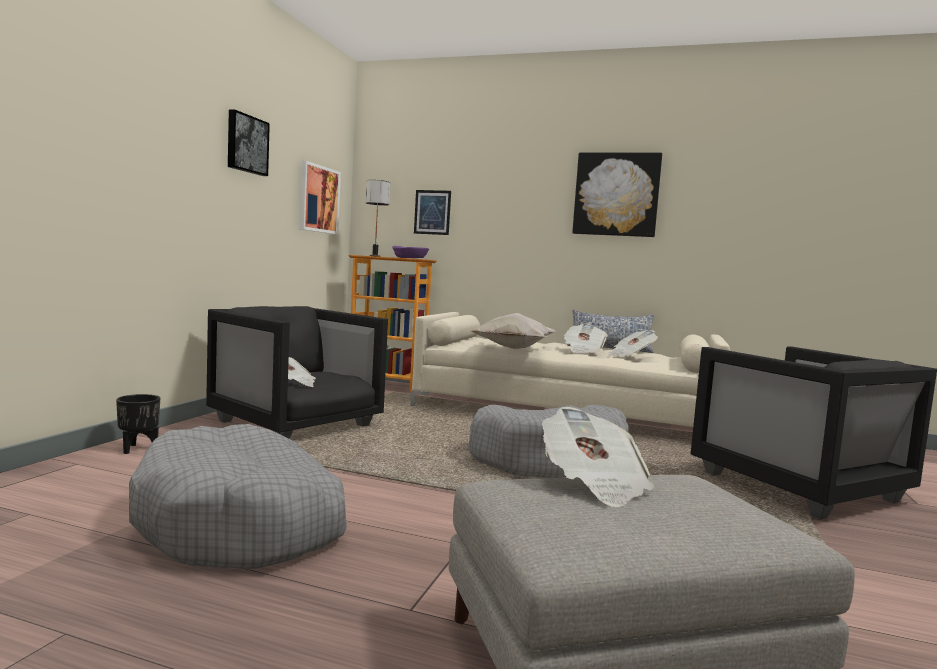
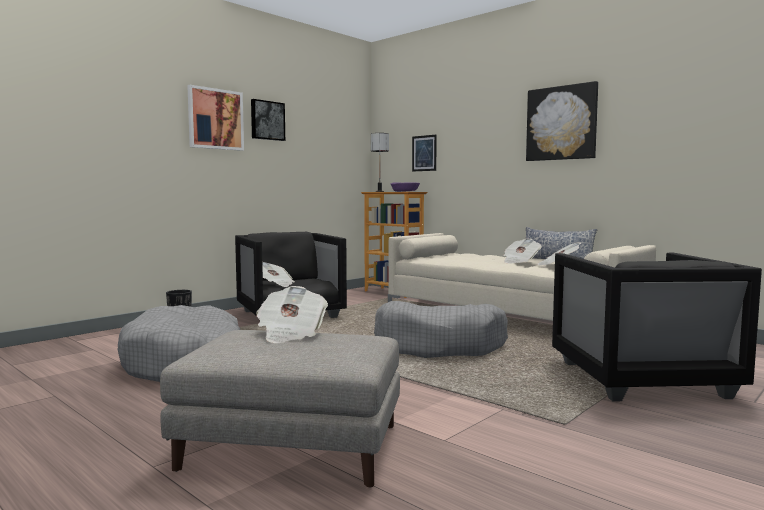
camera: 25 degrees right, 0 degrees up
picture [299,161,341,234] -> picture moved to [187,85,244,151]
white pillow [469,313,555,349] -> none

